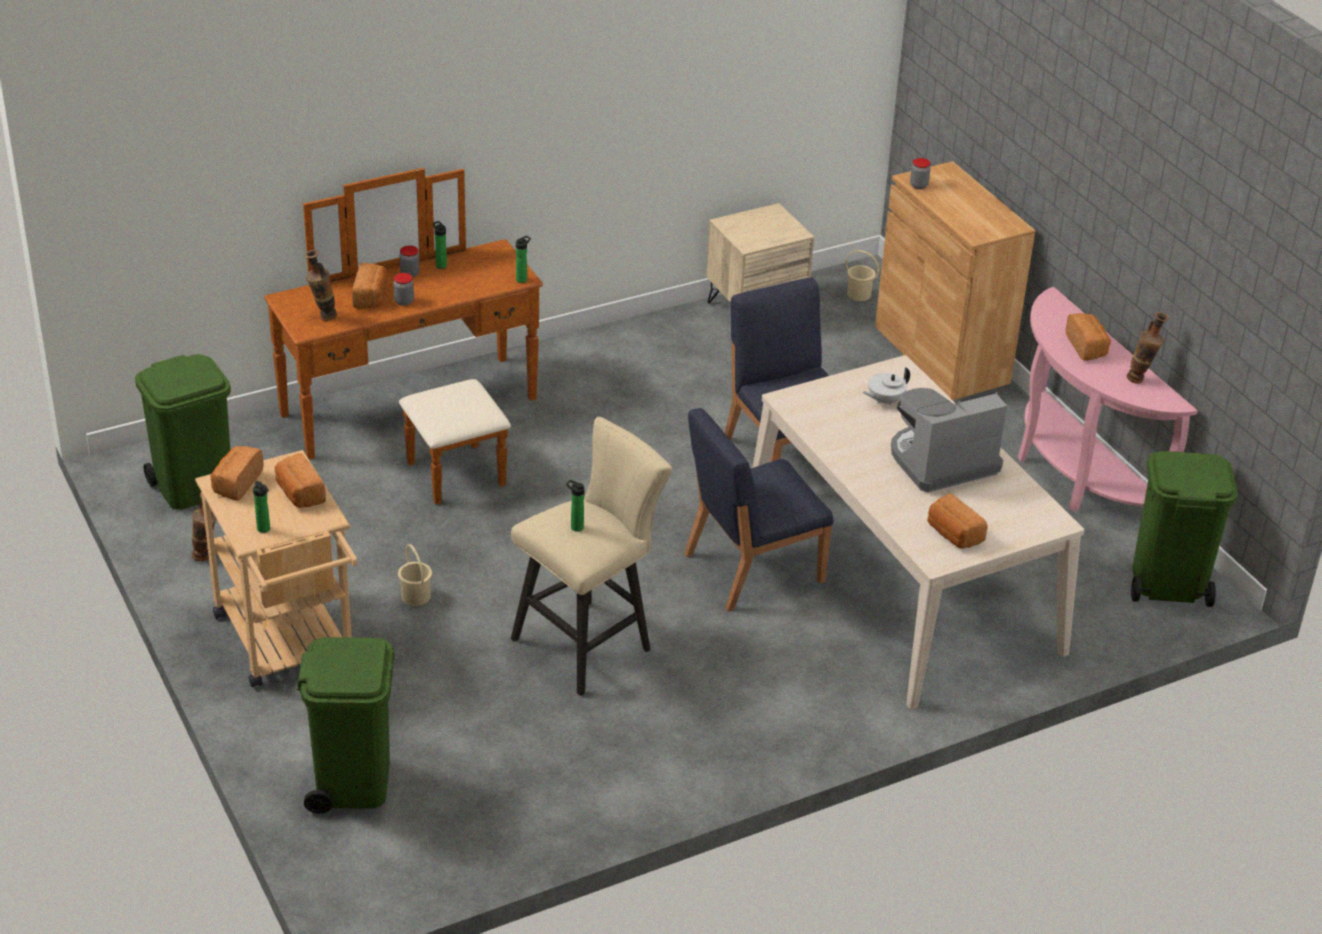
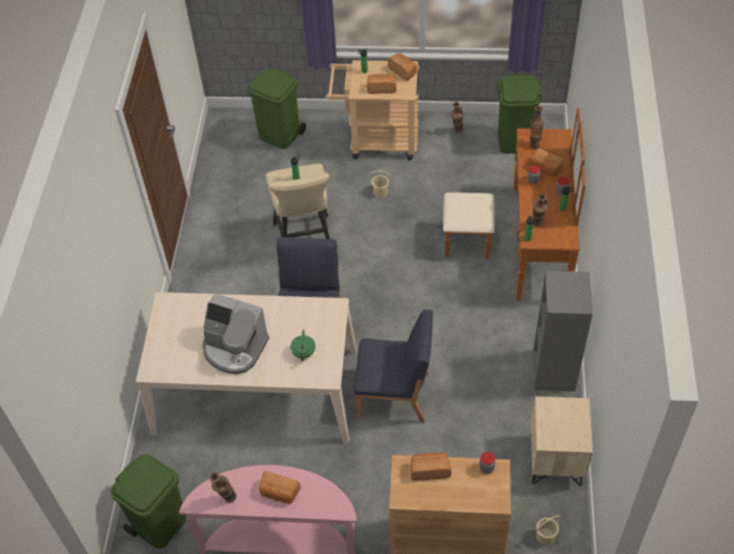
camera: 125 degrees right, 15 degrees up
white teapot [863,367,910,405] -> green teapot [290,330,315,362]
coffee machine [891,388,1007,492] -> coffee machine turned 105 degrees clockwise [202,293,269,374]
bread [927,493,988,549] -> bread moved to [411,452,451,481]
none -> vase [533,193,548,227]
none -> grey bookcase [533,271,593,391]

